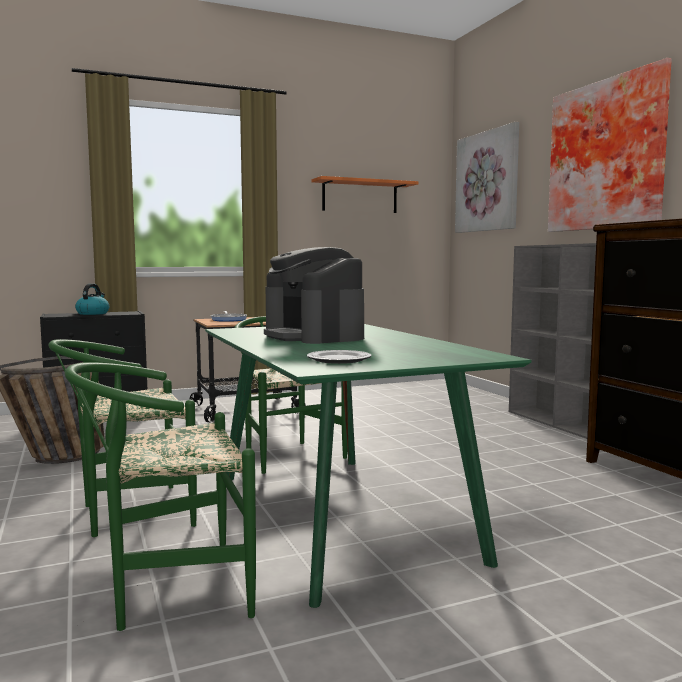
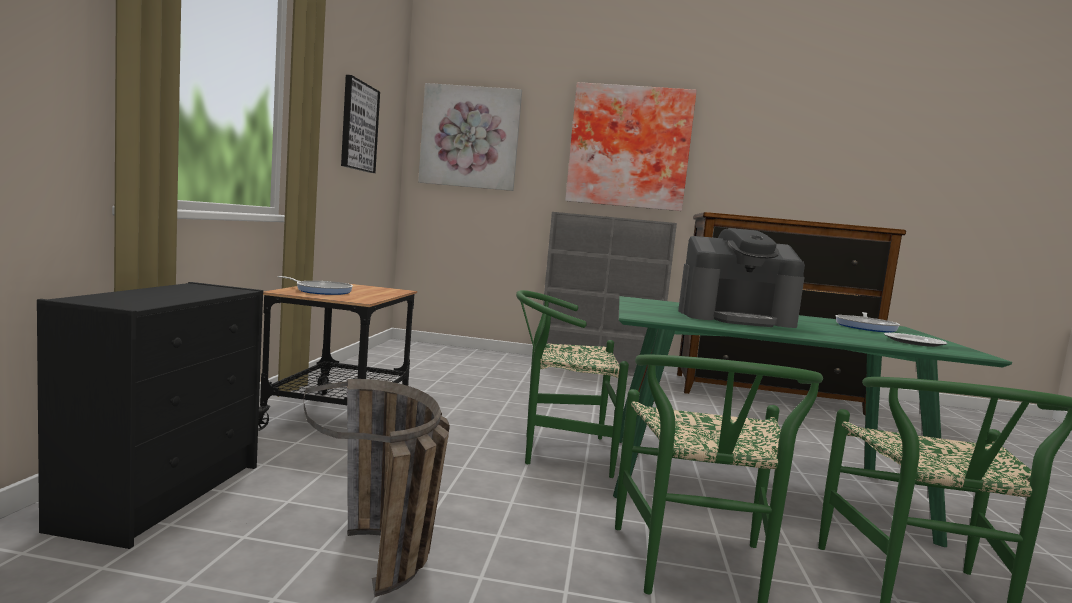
camera: 60 degrees left, 0 degrees up
kettle [75,283,109,315] -> none
orange shelf [312,176,418,213] -> picture [341,75,380,173]
none -> frying pan [836,312,900,332]

